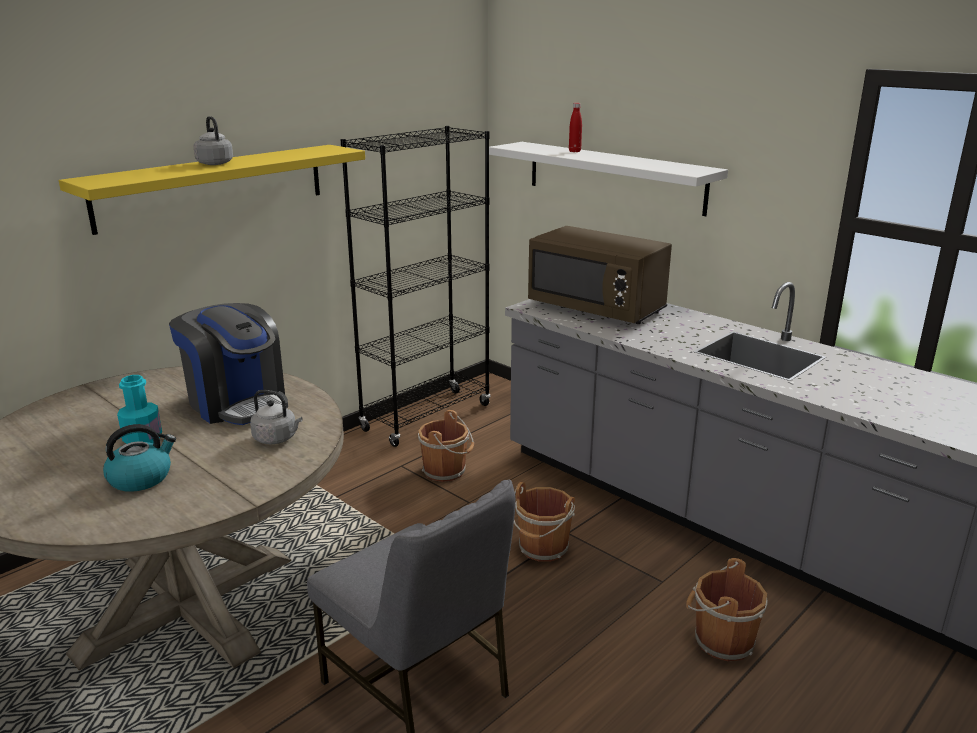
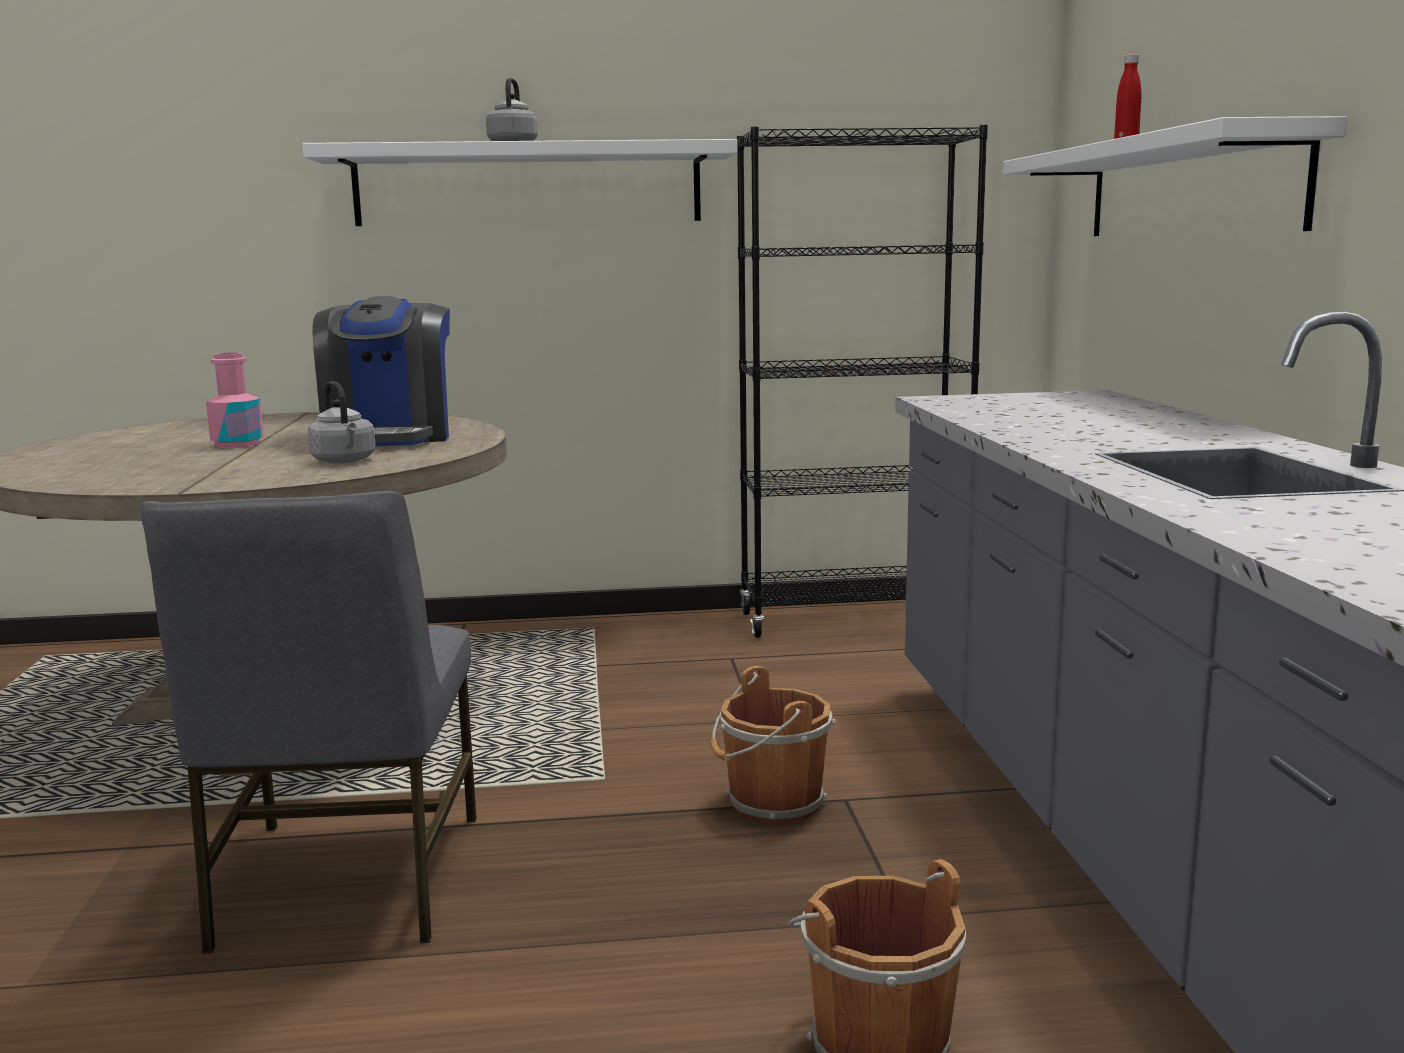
camera: 40 degrees right, 10 degrees down
yellow shelf [59,145,365,235] -> white shelf [302,139,738,226]
kettle [103,424,176,492] -> none
turquoise bottle [117,375,162,444] -> pink bottle [206,352,263,448]
brown bucket [418,410,474,482] -> none
brown microwave [528,226,672,324] -> none

